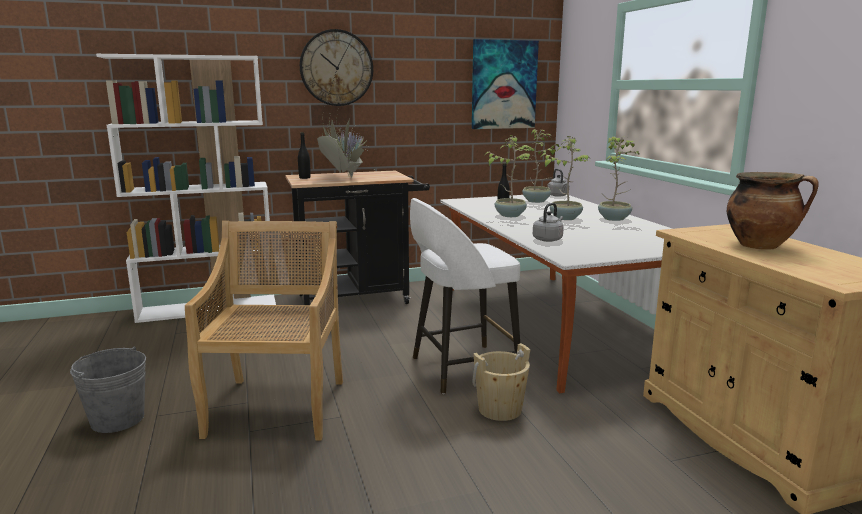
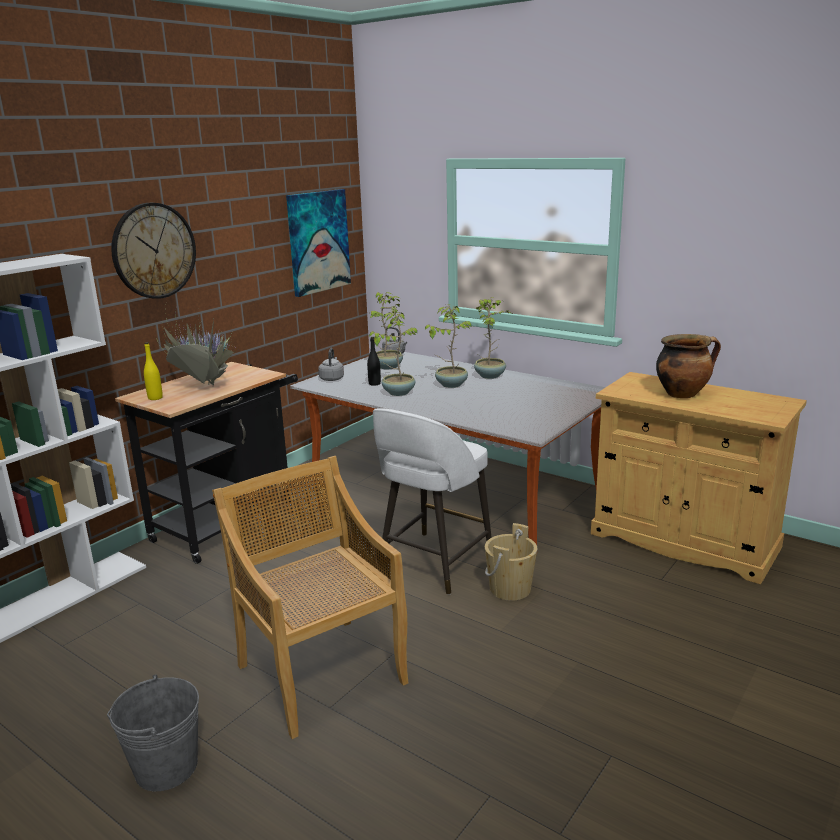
camera: 35 degrees left, 5 degrees up
black bottle [298,132,311,179] -> yellow bottle [144,342,163,400]
grey kettle [533,203,564,242] -> grey kettle moved to [318,348,344,381]

